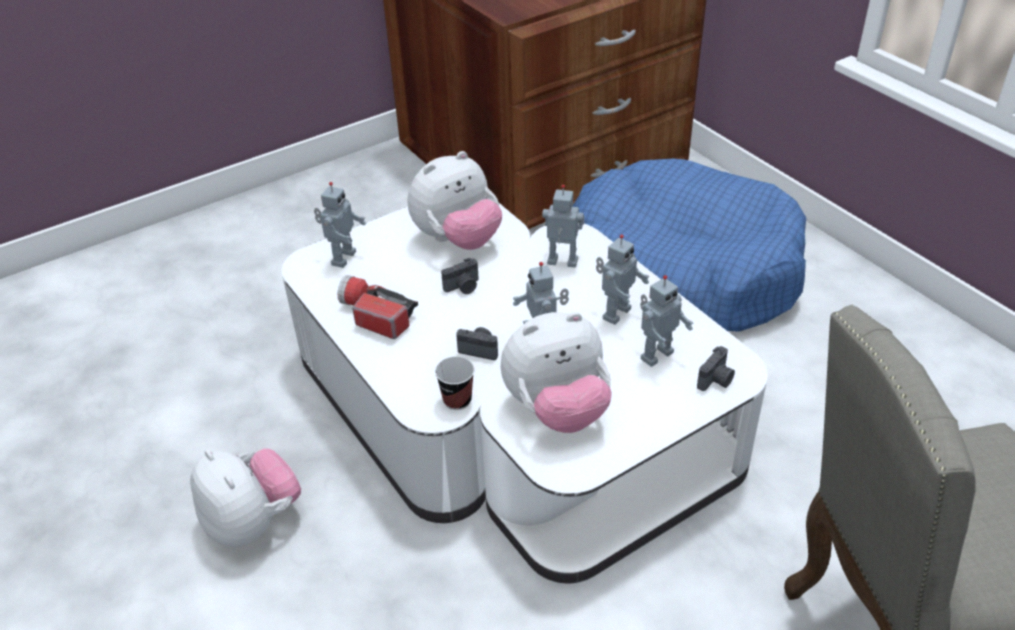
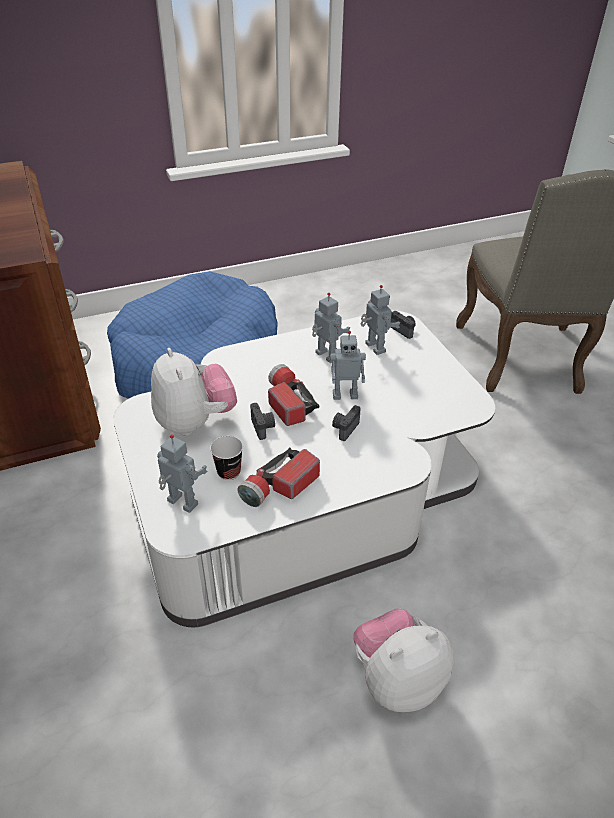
camera: 80 degrees left, 0 degrees up
cup [435,356,475,410] -> cup moved to [210,436,243,480]
plush toy [501,312,612,433] -> none
toy robot [542,184,585,268] -> none
none -> flashlight [268,364,319,426]

